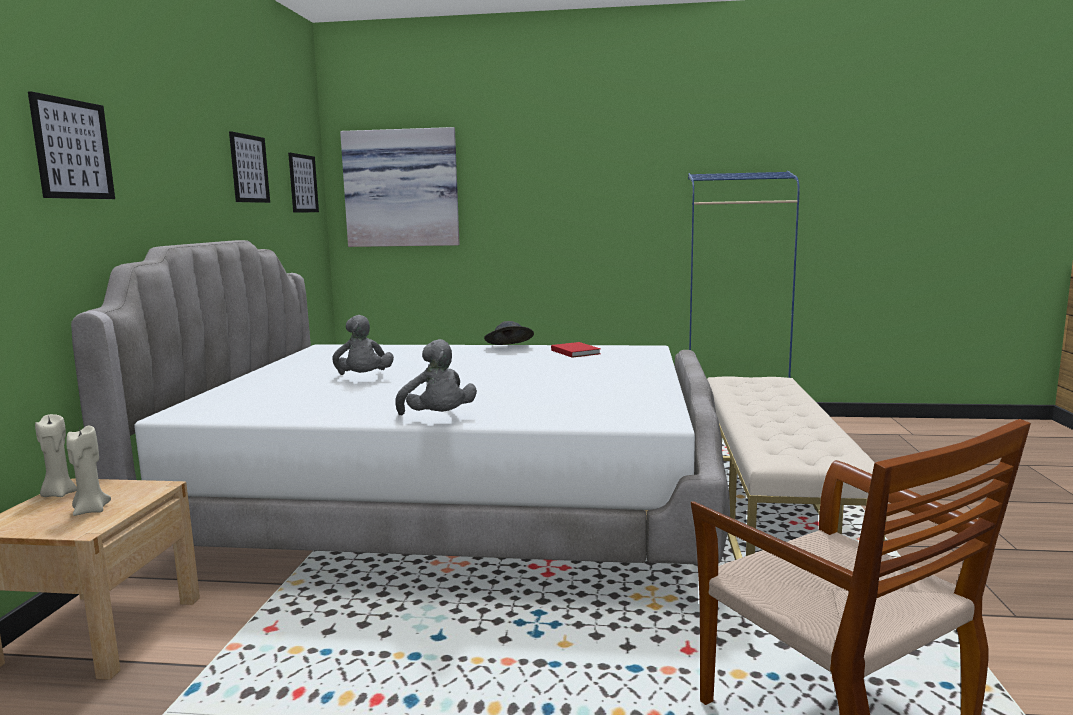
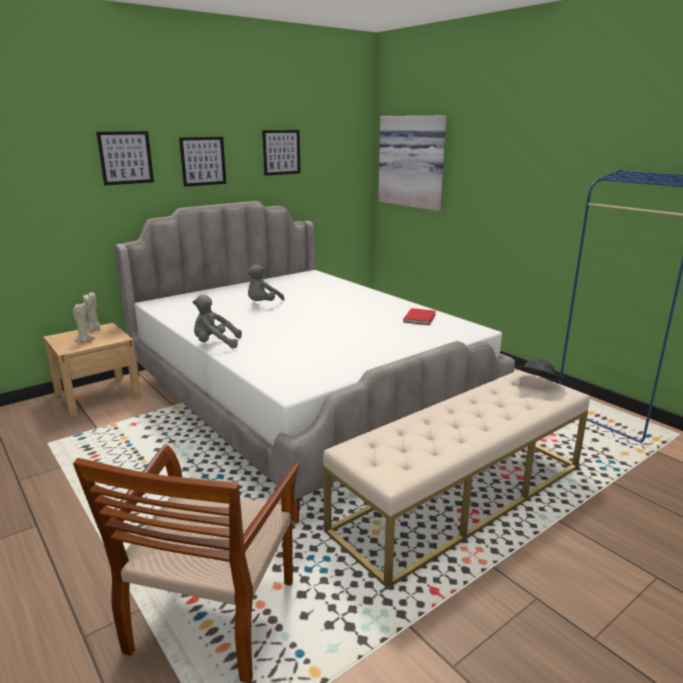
camera: 45 degrees right, 10 degrees up
picture [288,153,319,213] -> picture moved to [179,137,226,187]
grey plush toy [395,339,477,415] -> grey plush toy turned 75 degrees clockwise [193,295,242,348]
grey hat [484,321,534,345] -> grey hat moved to [514,358,564,380]

